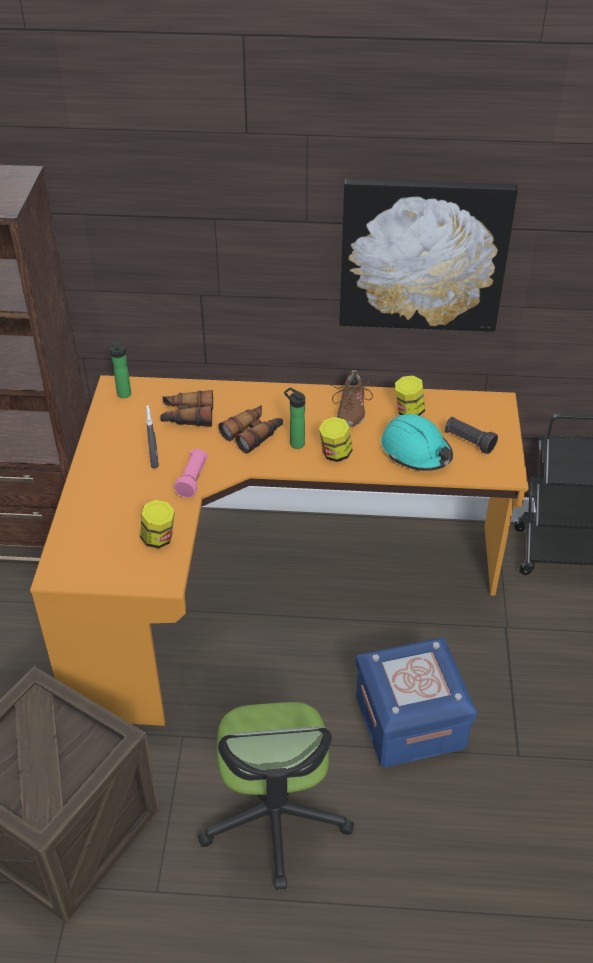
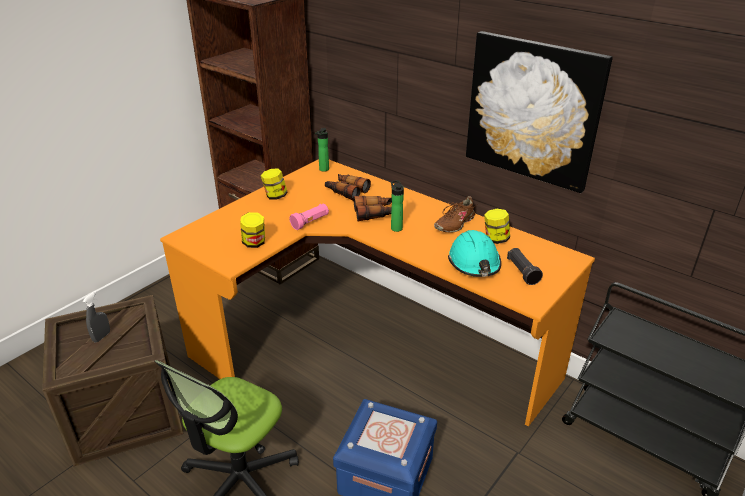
camera: 35 degrees right, 10 degrees down
grey spray bottle [146,405,159,468] -> grey spray bottle moved to [83,291,110,343]
jar [319,417,353,462] -> jar moved to [261,169,288,200]

